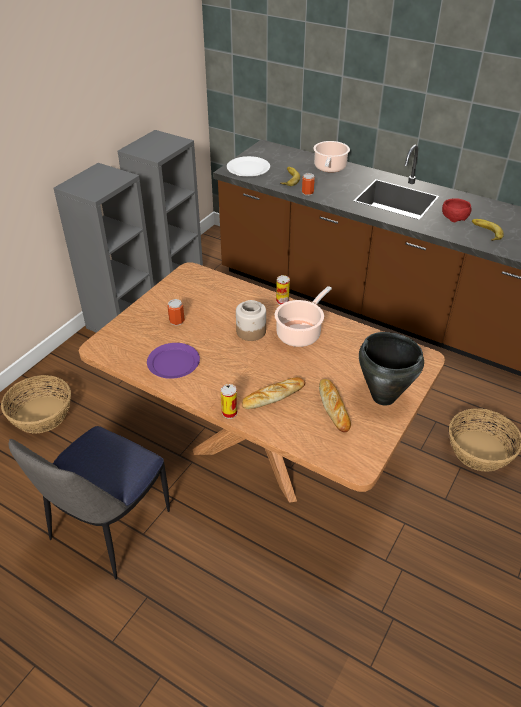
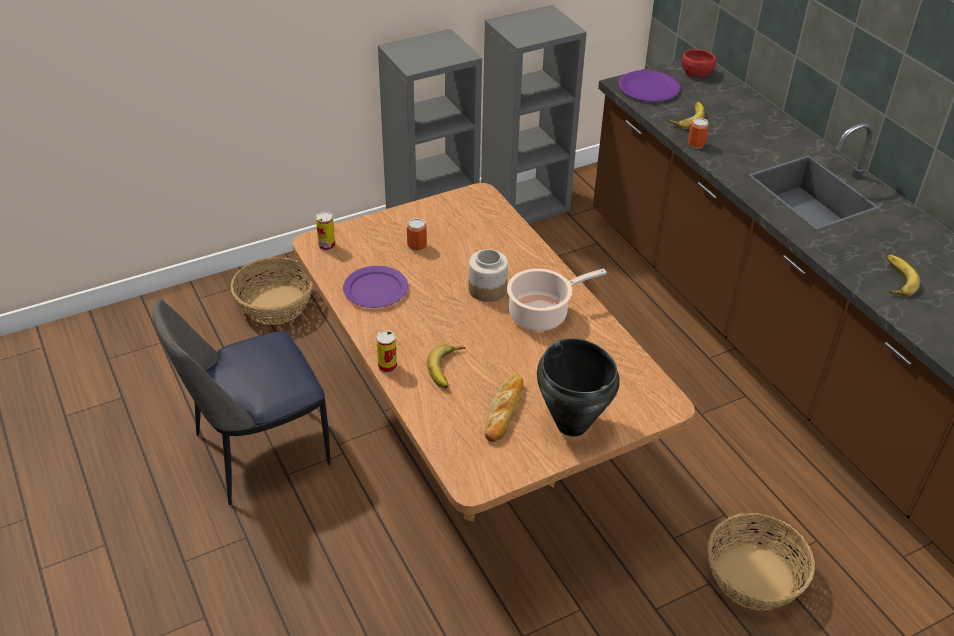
camera: 30 degrees right, 0 degrees up
white plate [227,156,270,177] -> purple plate [619,70,680,102]
bread [242,377,305,409] -> banana [427,344,465,389]
can [276,275,290,305] -> can moved to [316,212,335,251]
cooking pot [313,141,350,173] -> none
red bowl [442,199,471,222] -> red bowl moved to [682,49,716,78]

